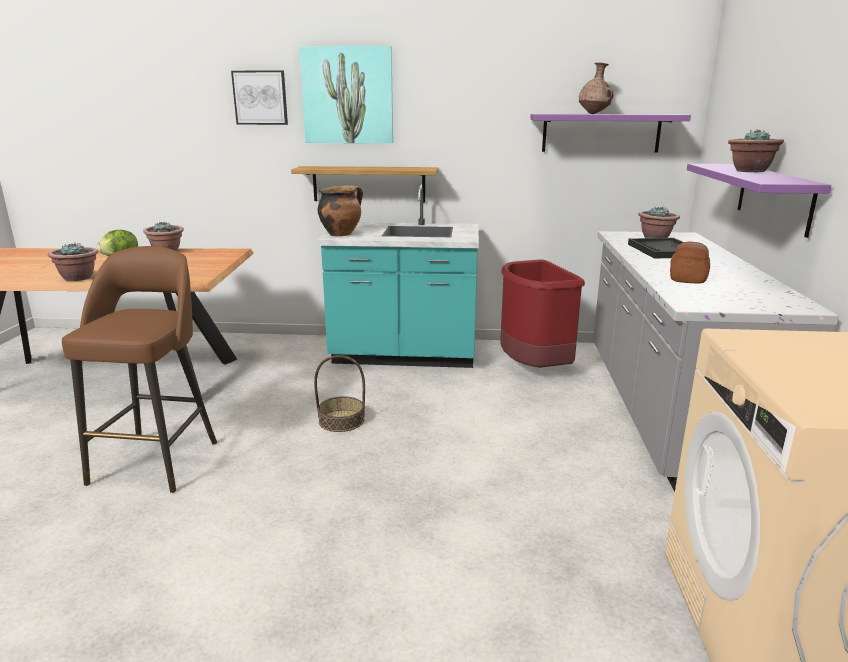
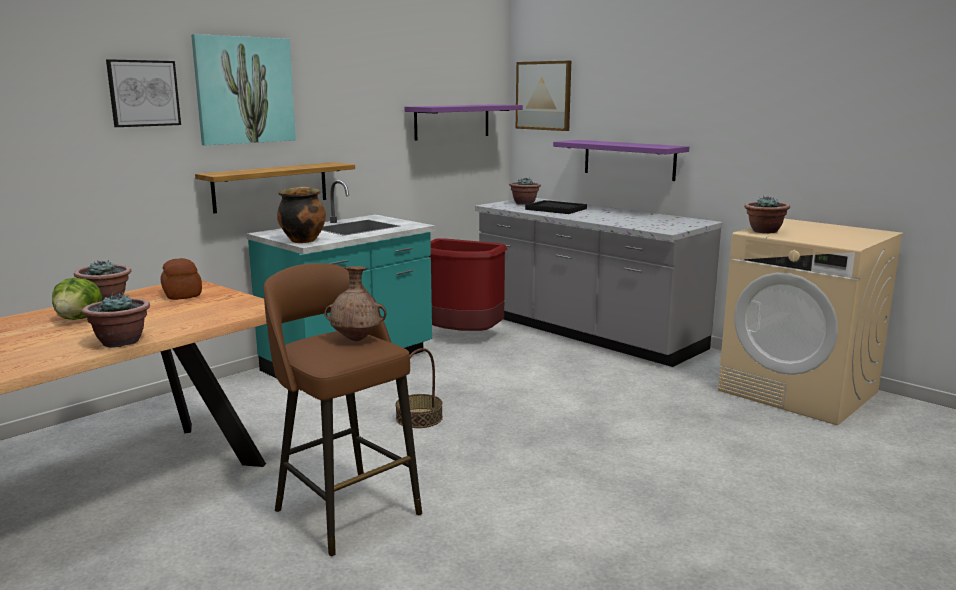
camera: 50 degrees left, 5 degrees down
brown vase [579,62,613,114] -> brown vase moved to [324,266,386,341]
bread [670,241,710,283] -> bread moved to [161,258,202,300]
potted plant [728,129,784,172] -> potted plant moved to [744,196,790,233]
none -> picture [516,61,571,131]

